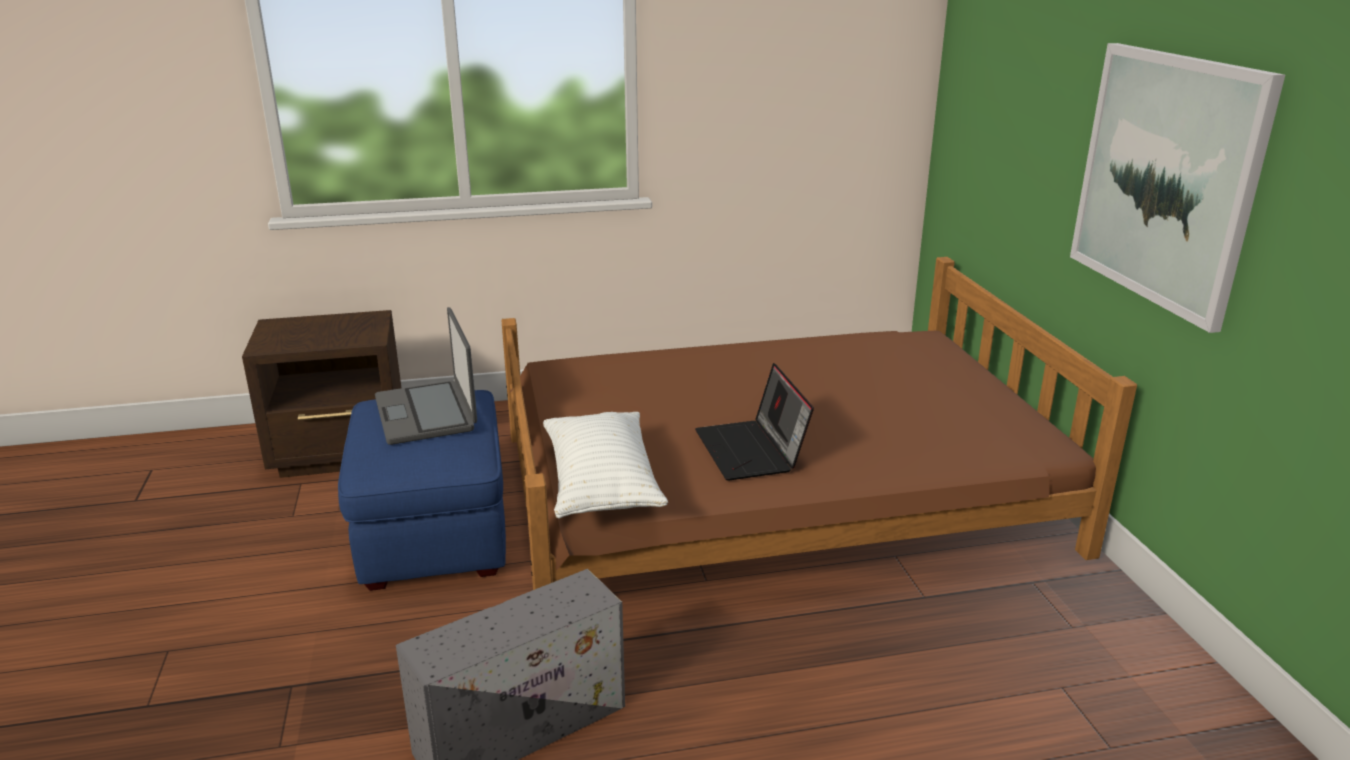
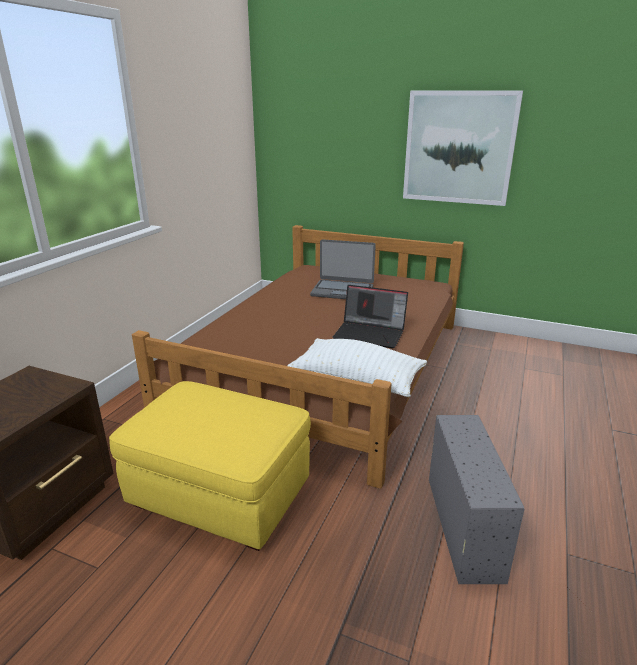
camera: 55 degrees left, 0 degrees up
blue ottoman [338,390,506,591] -> yellow ottoman [109,381,311,551]
laptop [375,307,477,445] -> laptop moved to [310,239,376,299]

